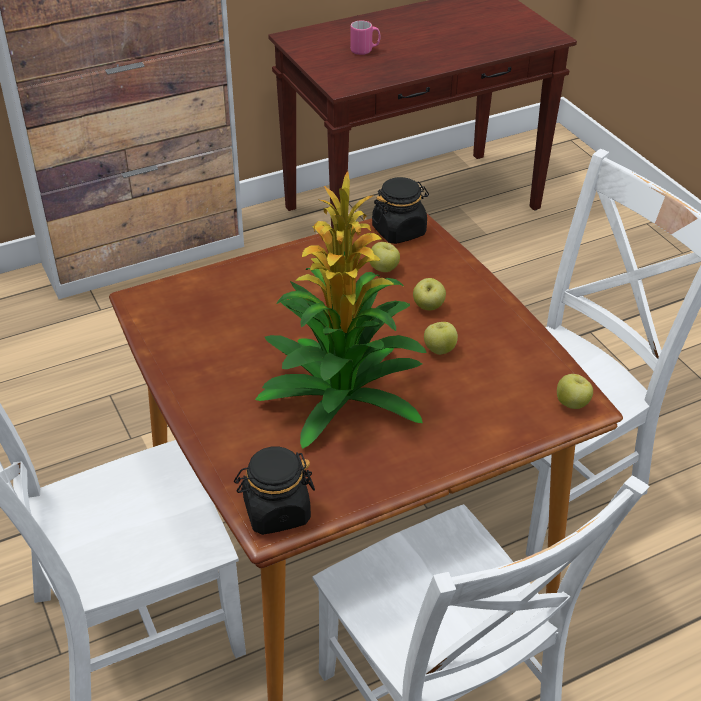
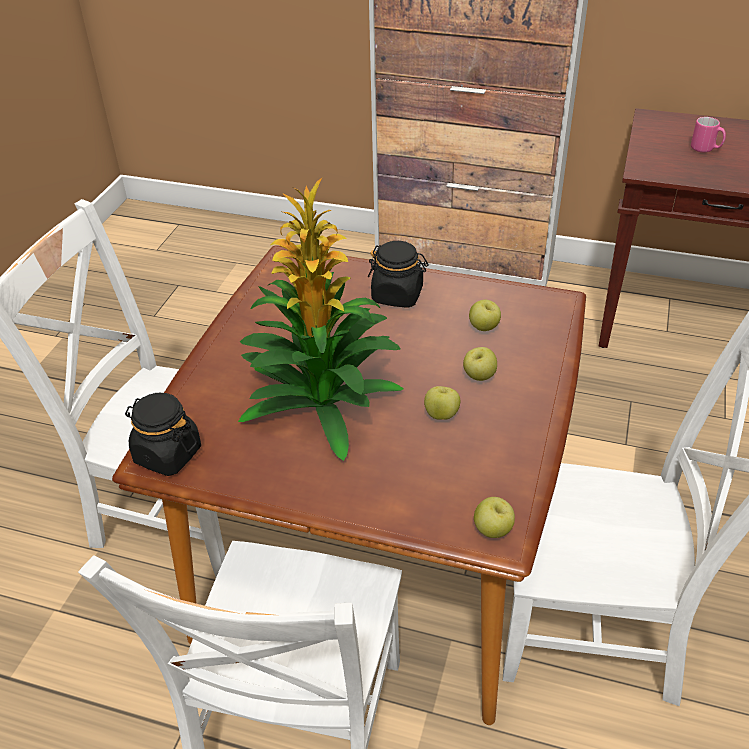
camera: 45 degrees right, 0 degrees up
black jar [372,177,429,244] -> black jar moved to [368,241,429,308]

